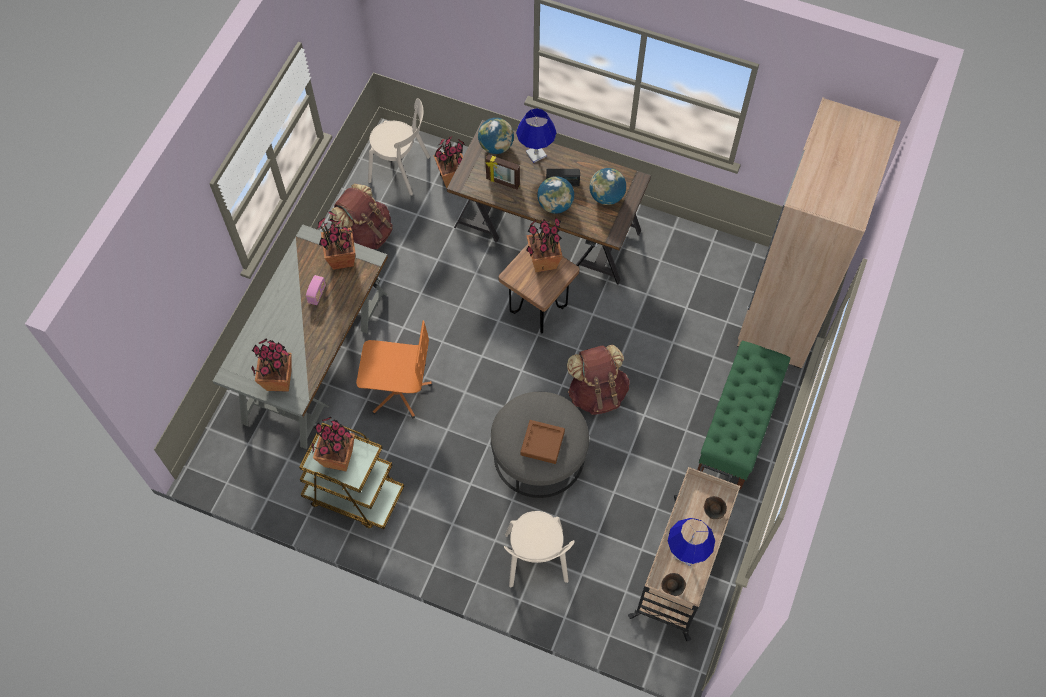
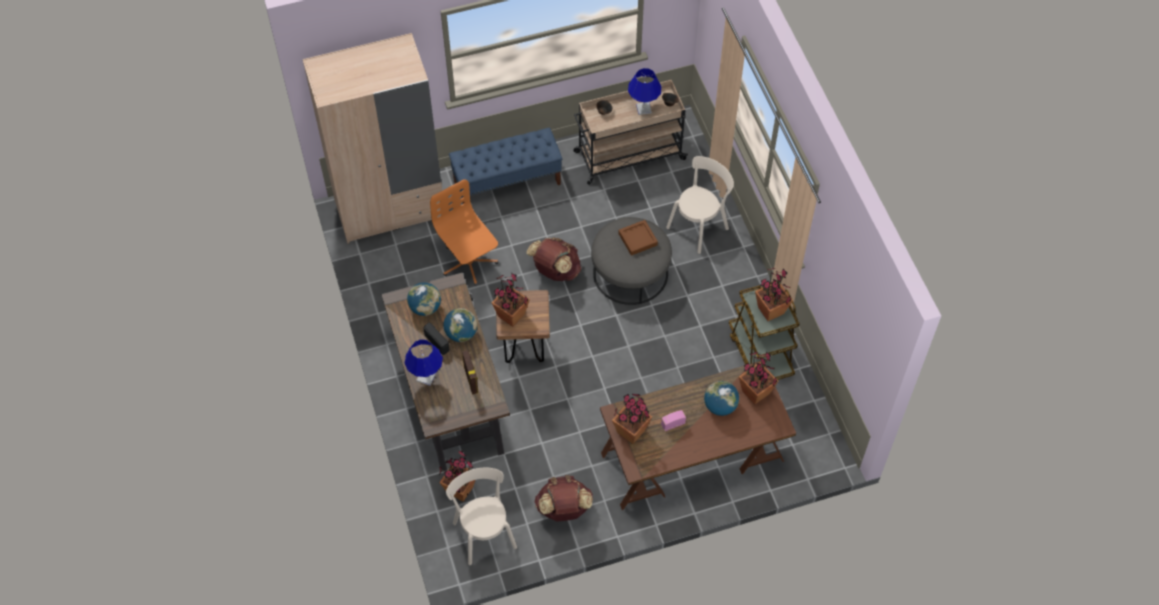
camera: 130 degrees left, 5 degrees down
grey desk [213,224,388,449] -> brown desk [600,361,796,510]
orange office chair [356,321,432,418] -> orange office chair moved to [430,179,498,286]
globe [478,118,514,154] -> globe moved to [704,381,739,416]
green bench [697,341,790,490] -> blue bench [449,127,562,205]

